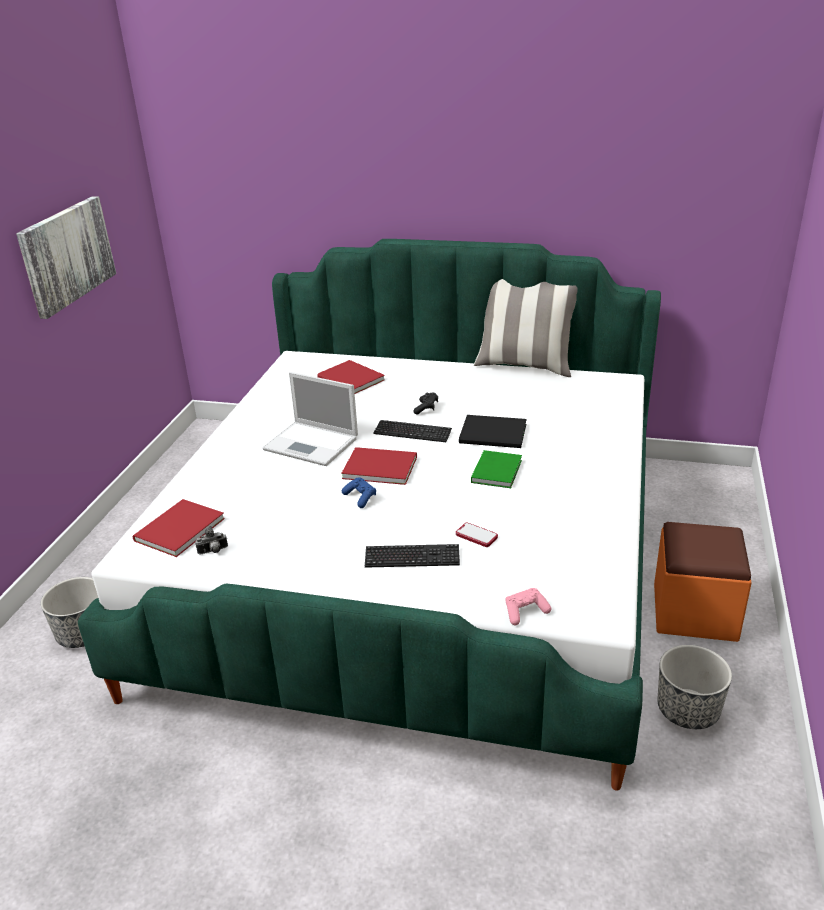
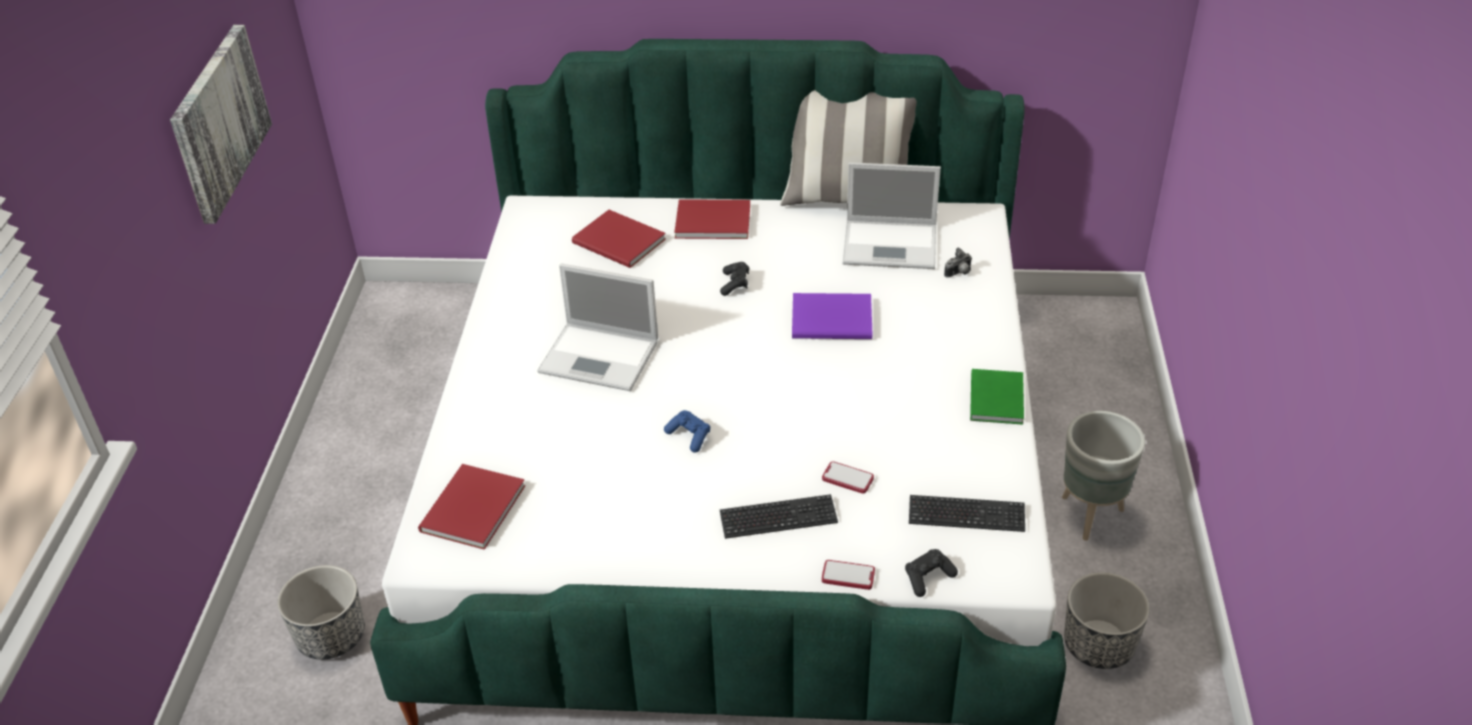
camera: 10 degrees left, 10 degrees up
camera [195,526,228,554] -> camera moved to [944,247,972,278]
red book [341,447,417,485] -> red book moved to [674,199,750,239]
keyboard [374,420,452,442] -> keyboard moved to [909,495,1025,532]
black book [459,415,527,448] -> purple book [792,293,872,339]
green book [471,450,522,488] -> green book moved to [970,369,1024,425]
pink game controller [506,588,551,625] -> black game controller [905,549,958,597]
orange ottoman [654,522,752,642] -> grey planter [1062,411,1145,541]
none -> phone [822,560,875,590]
none -> laptop [843,162,941,269]

